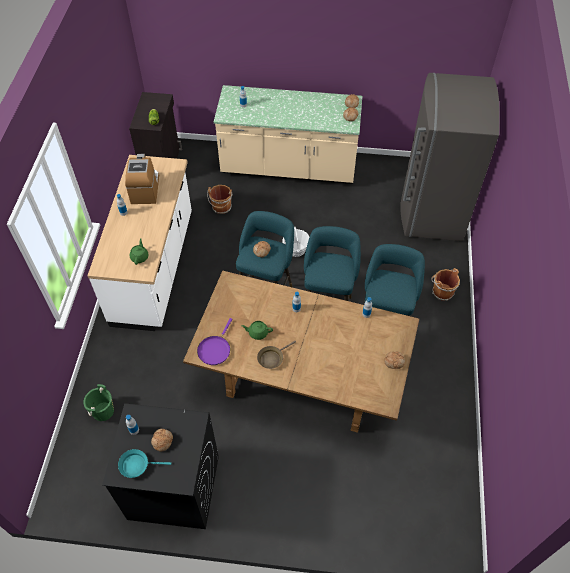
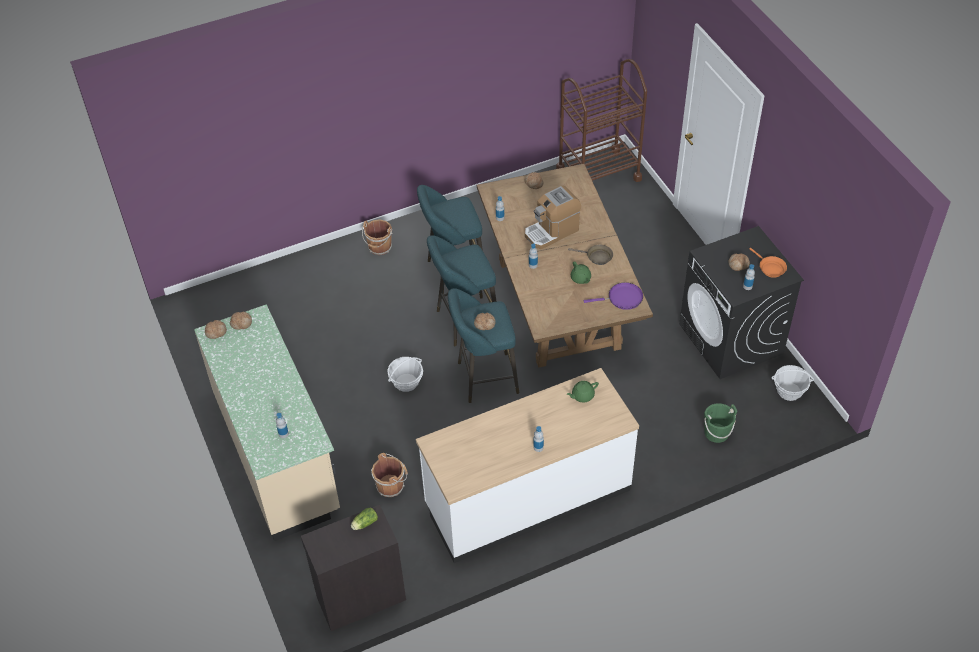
camera: 120 degrees left, 5 degrees down
turquoise frying pan [118,449,171,478] -> orange frying pan [749,248,787,278]
coffee machine [125,154,159,204] -> coffee machine moved to [525,186,581,249]
grey fridge [400,73,500,241] -> none
none -> brown cart [556,59,647,182]
none -> basket [772,365,814,401]

